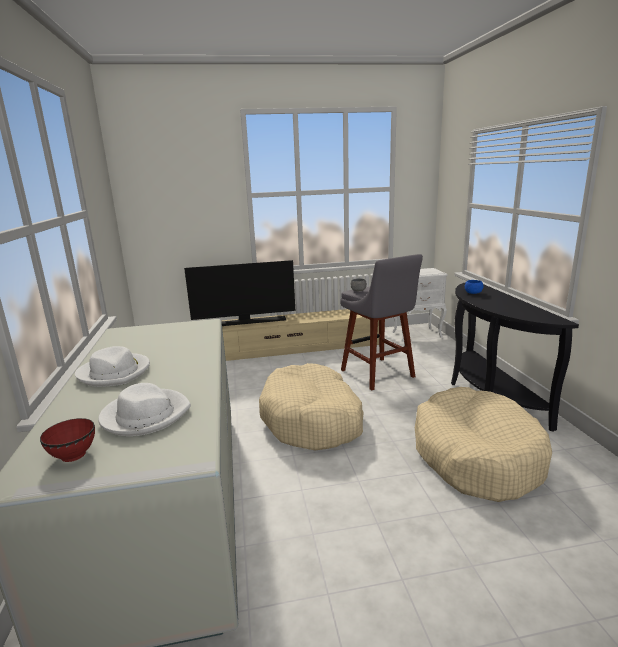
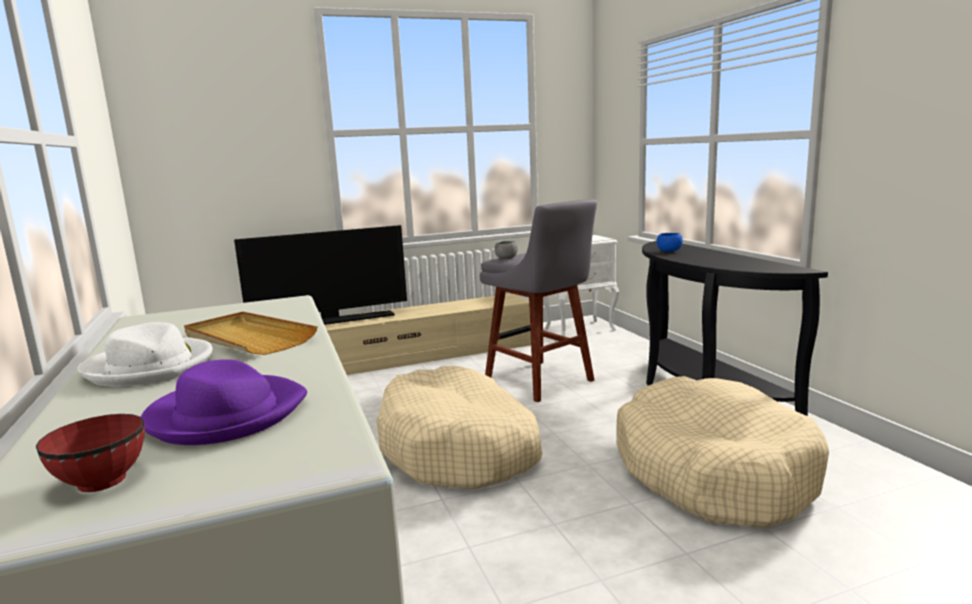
camera: 10 degrees left, 5 degrees down
white hat [98,383,191,436] -> purple hat [141,359,307,445]
none -> beige tray [184,312,318,355]

